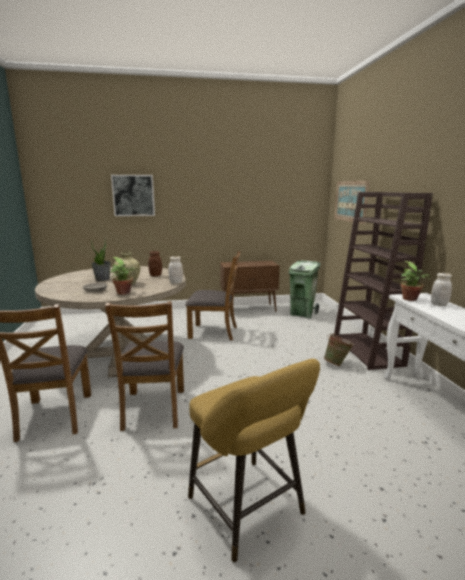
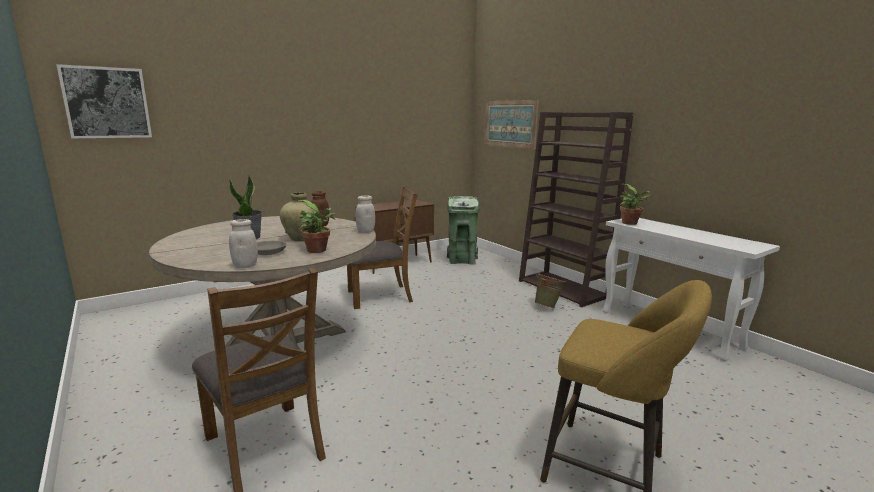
camera: 25 degrees left, 0 degrees up
brown chair [105,301,184,431] -> none
picture [111,175,155,216] -> picture moved to [56,64,152,138]
white jar [431,273,452,306] -> white jar moved to [229,219,258,268]

